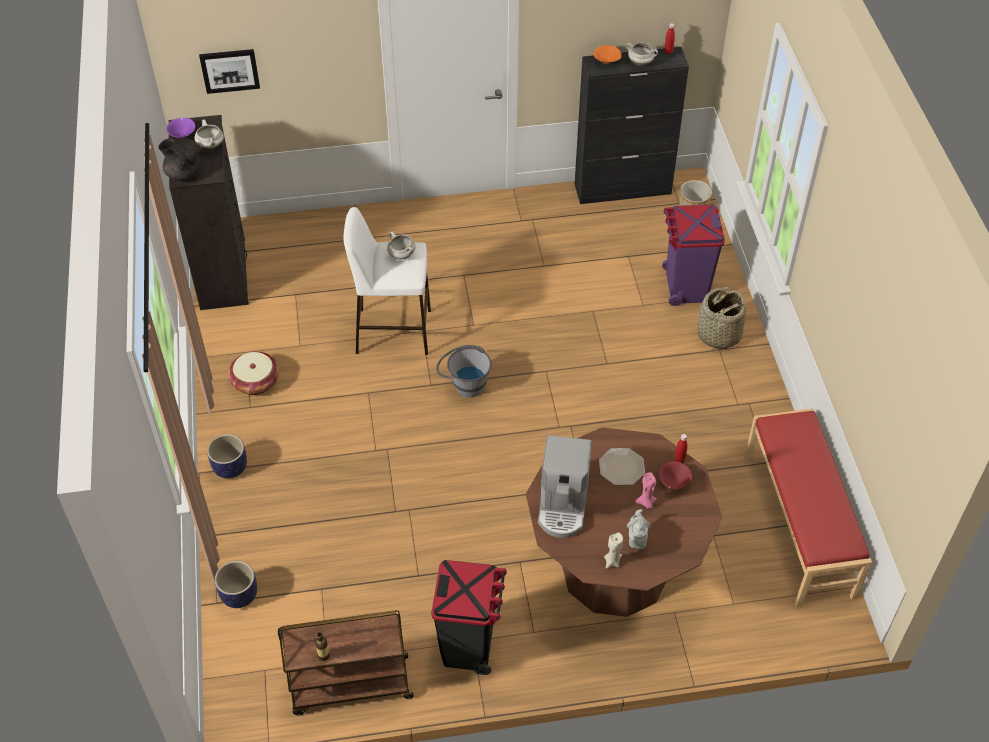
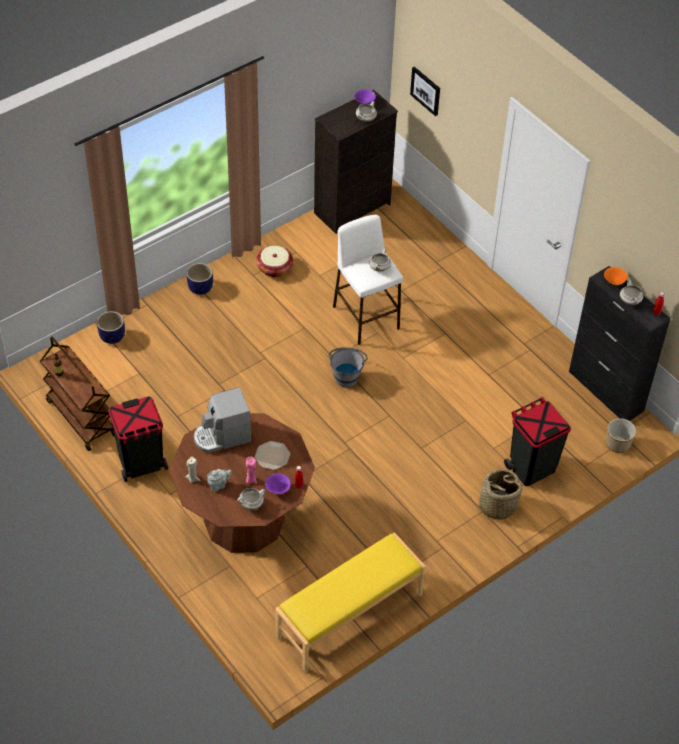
camera: 60 degrees right, 0 degrees up
black teapot [158,138,201,181] -> none
red bowl [659,461,692,489] -> purple bowl [265,473,291,494]
purple trash can [662,205,725,306] -> black trash can [504,397,571,486]
red bench [745,408,872,607] -> yellow bench [275,532,426,673]
none -> white cooking pot [237,488,266,510]

